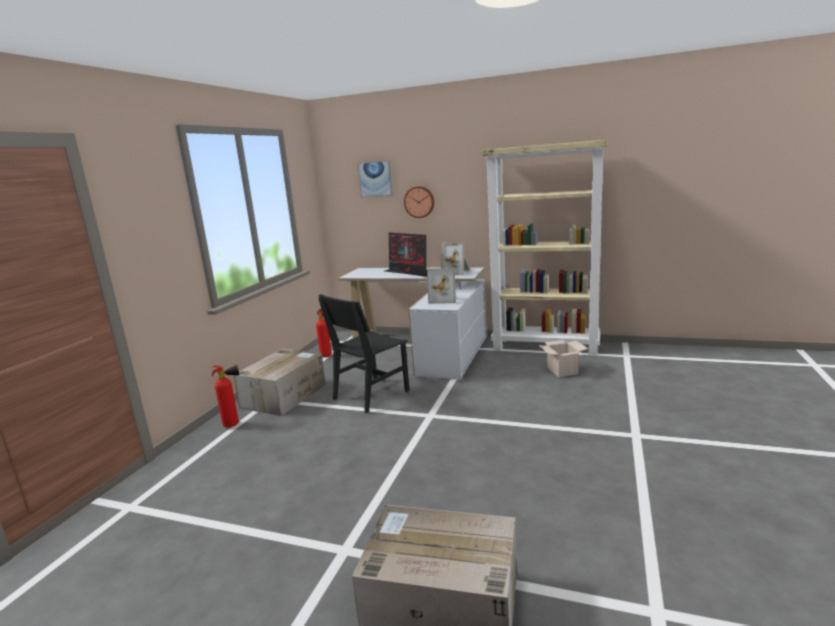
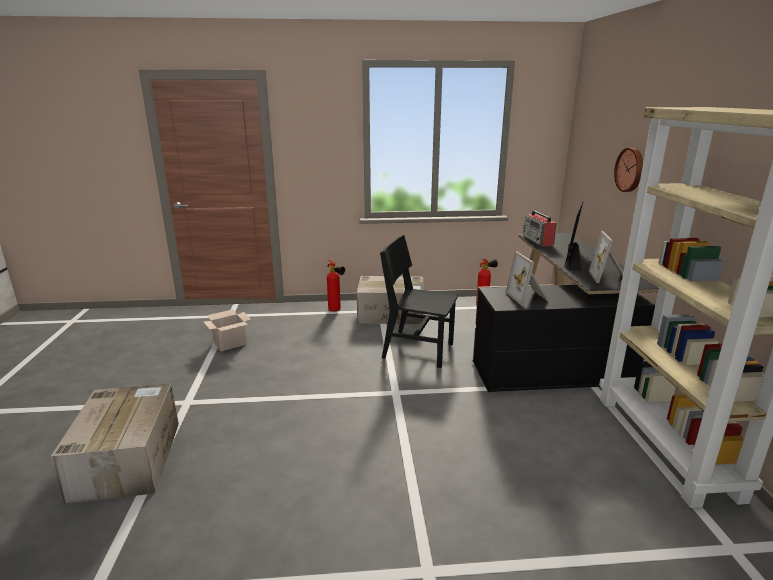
camera: 65 degrees right, 5 degrees up
white desk [338,267,487,379] -> black desk [473,233,659,392]
picture [358,160,393,198] -> none
cardboard box [538,340,588,377] -> cardboard box moved to [204,309,251,351]
none -> radio [523,210,557,246]

